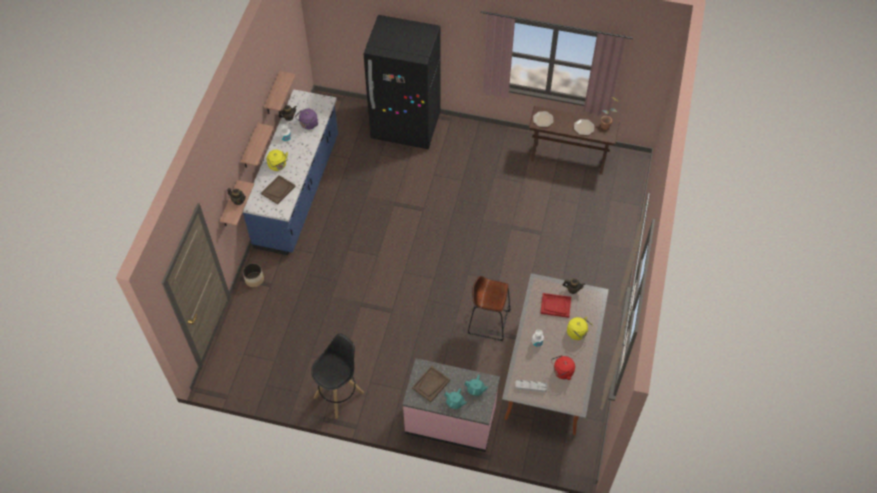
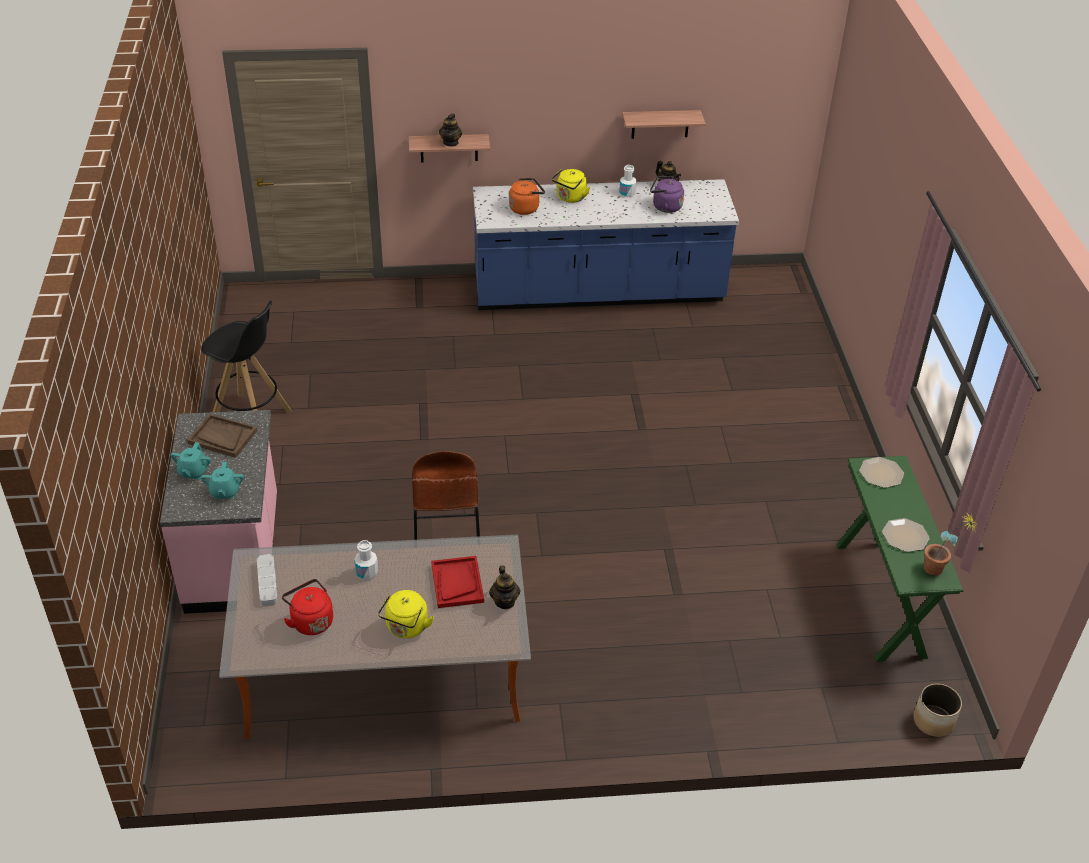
camera: 70 degrees right, 15 degrees down
shelf [241,123,274,168] -> none
planter [243,263,264,287] -> planter moved to [913,683,962,737]
brown tray [261,175,296,204] -> orange kettle [509,178,545,215]
black fridge [364,15,441,149] -> none
brown console table [529,106,620,175] -> green console table [836,456,963,662]

